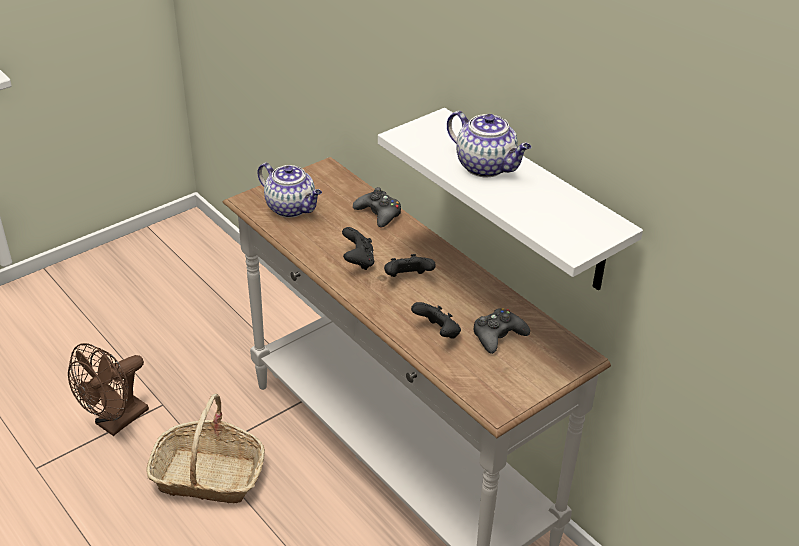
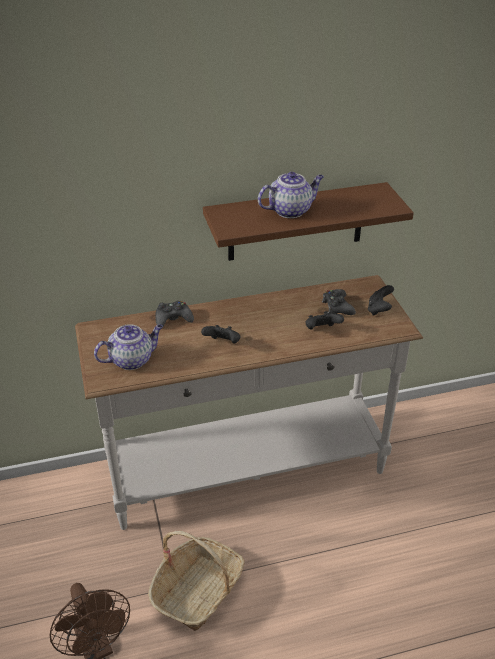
camera: 65 degrees left, 0 degrees up
white shelf [378,108,643,290] -> brown shelf [203,182,414,261]
black game controller [384,254,436,277] -> black game controller moved to [368,285,394,316]

